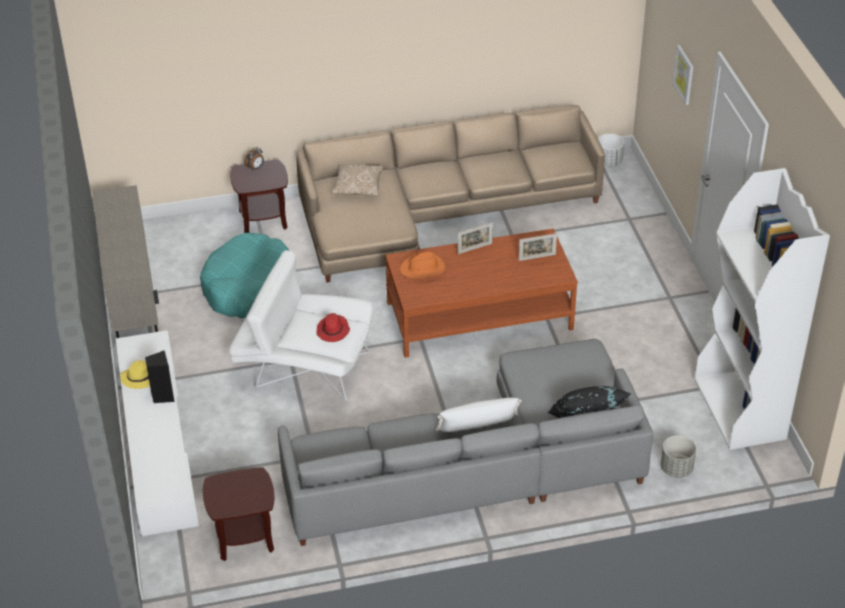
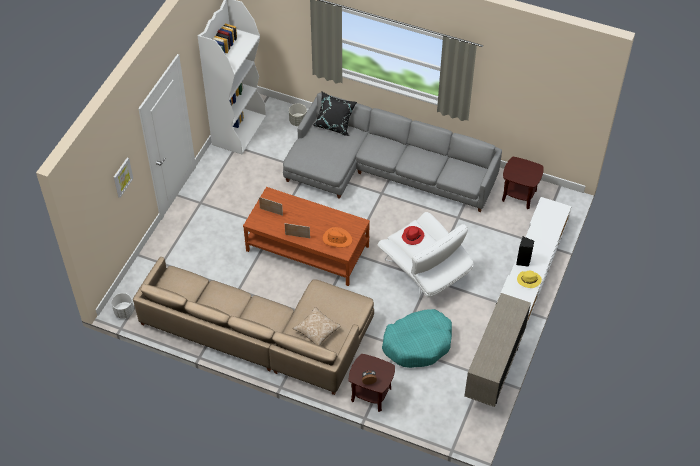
camera: 145 degrees left, 10 degrees up
white pillow [435,398,522,432] -> none

